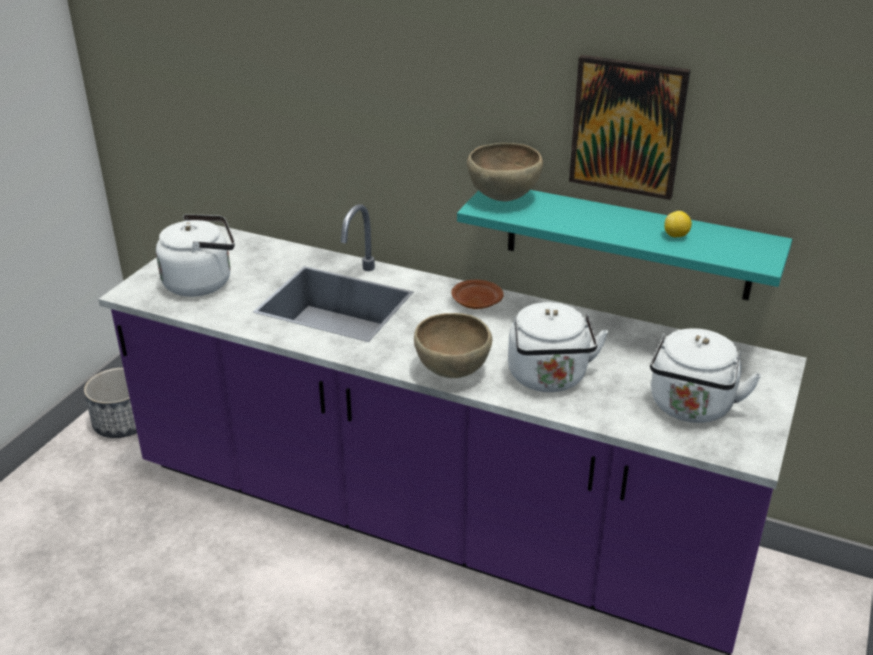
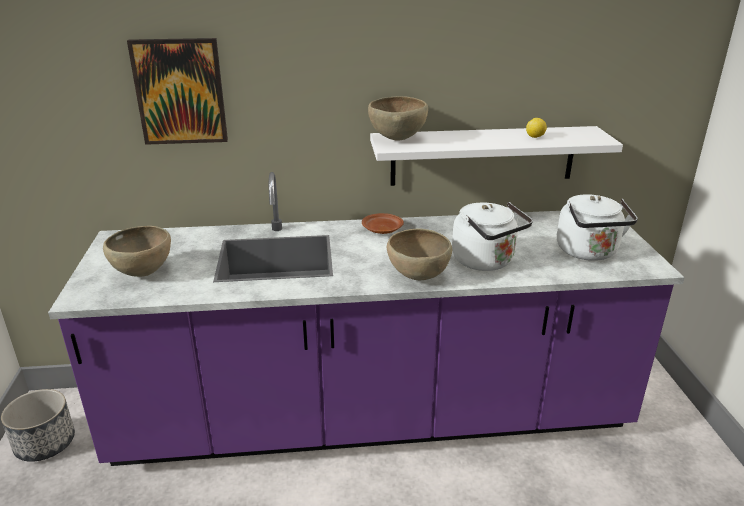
camera: 30 degrees left, 5 degrees down
white kettle [156,214,235,297] -> brown bowl [103,226,171,277]
turquoise shelf [457,190,792,300] -> white shelf [370,126,623,186]
picture [569,55,690,200] -> picture moved to [127,38,228,145]

